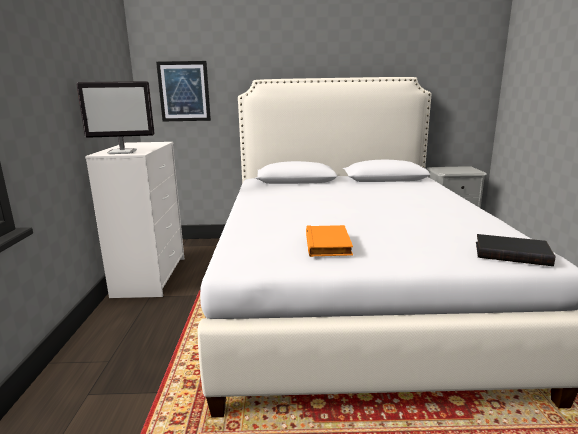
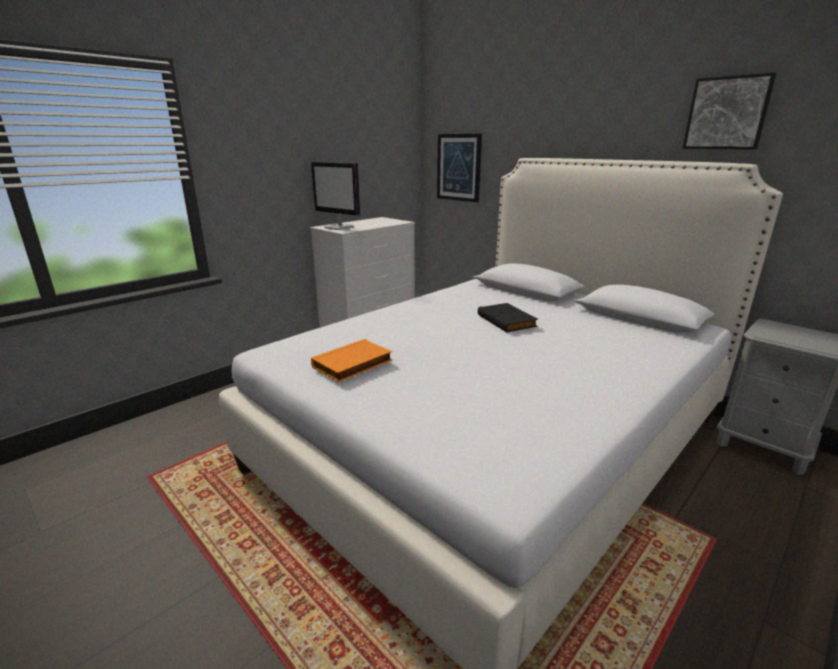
camera: 45 degrees right, 5 degrees up
black book [476,234,556,266] -> black book moved to [478,303,538,332]
none -> picture [683,72,777,149]

